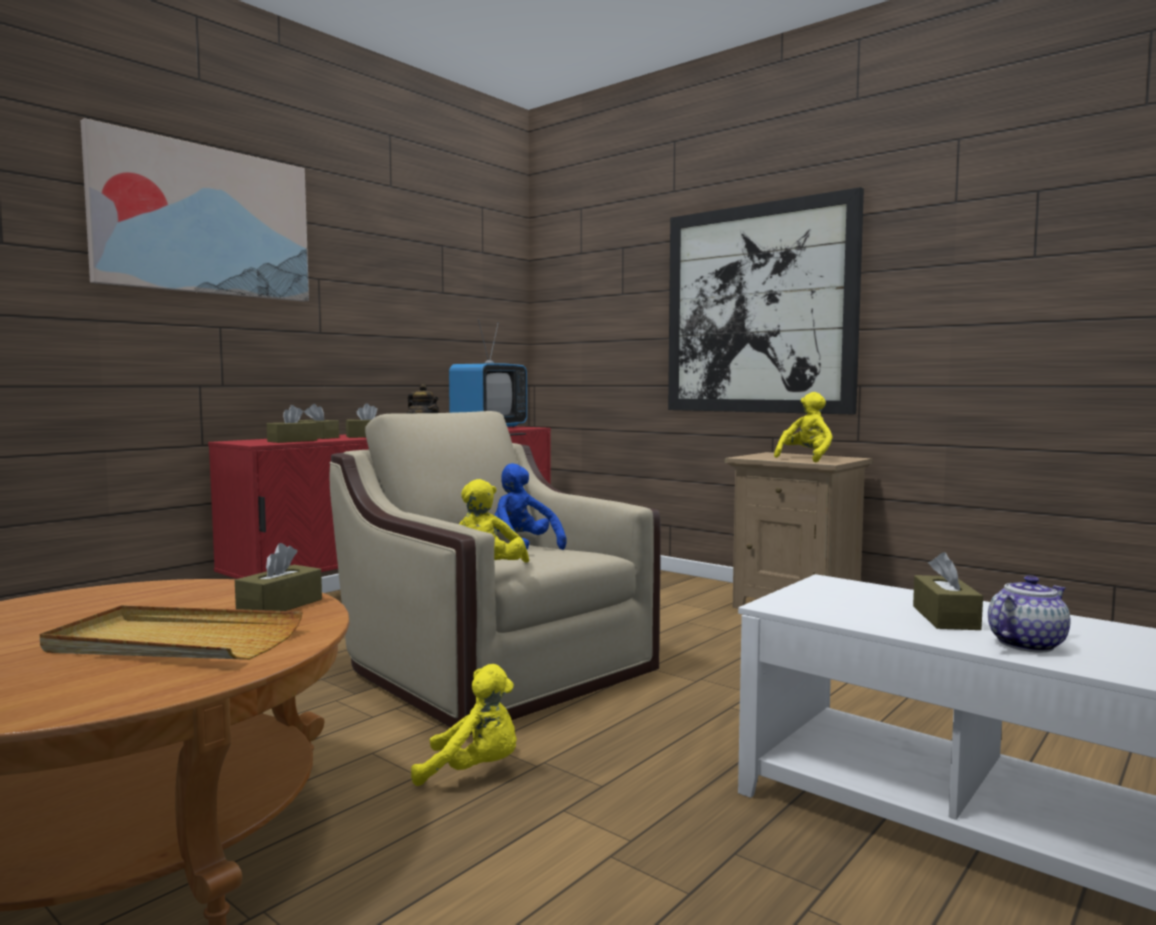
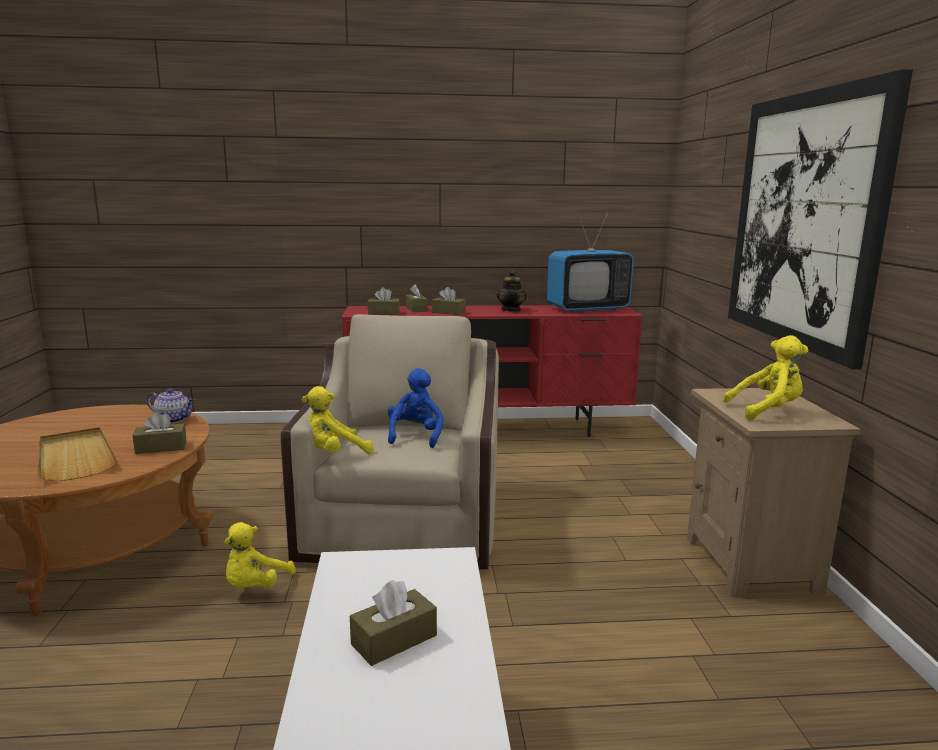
camera: 45 degrees right, 10 degrees up
picture [80,118,309,302] -> none
yellow plush toy [411,664,517,786] -> yellow plush toy turned 60 degrees clockwise [224,522,296,588]
teapot [988,575,1071,652] -> teapot moved to [147,388,195,423]

